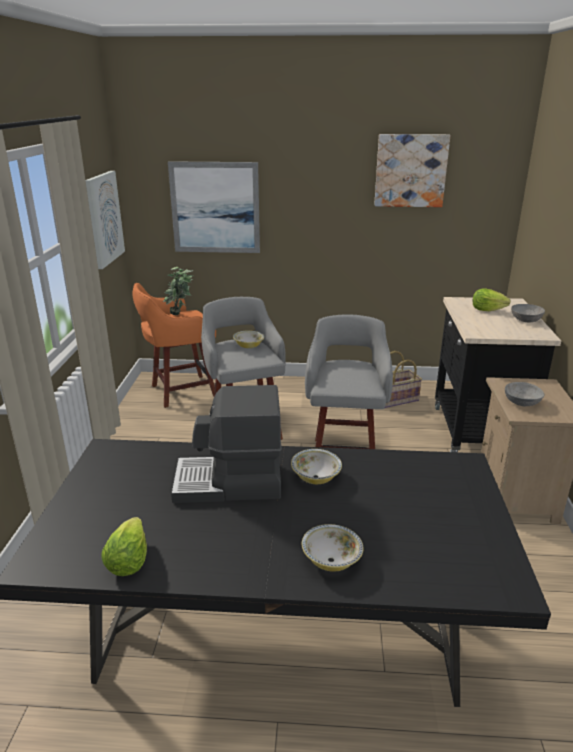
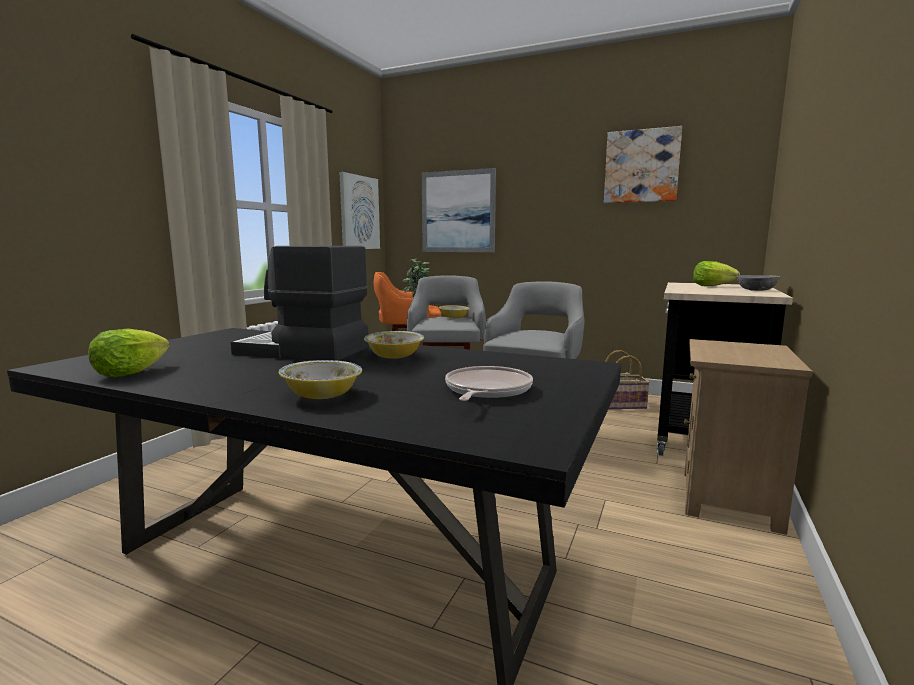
camera: 20 degrees right, 15 degrees down
grey bowl [505,382,544,406] -> none
none -> frying pan [445,366,533,401]

